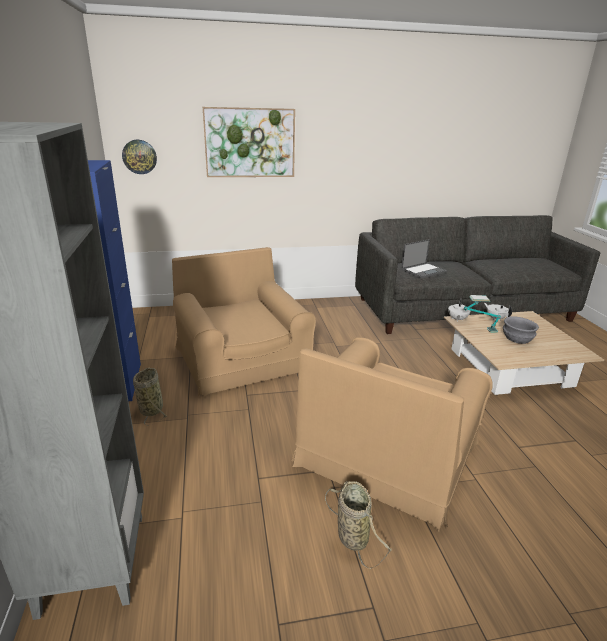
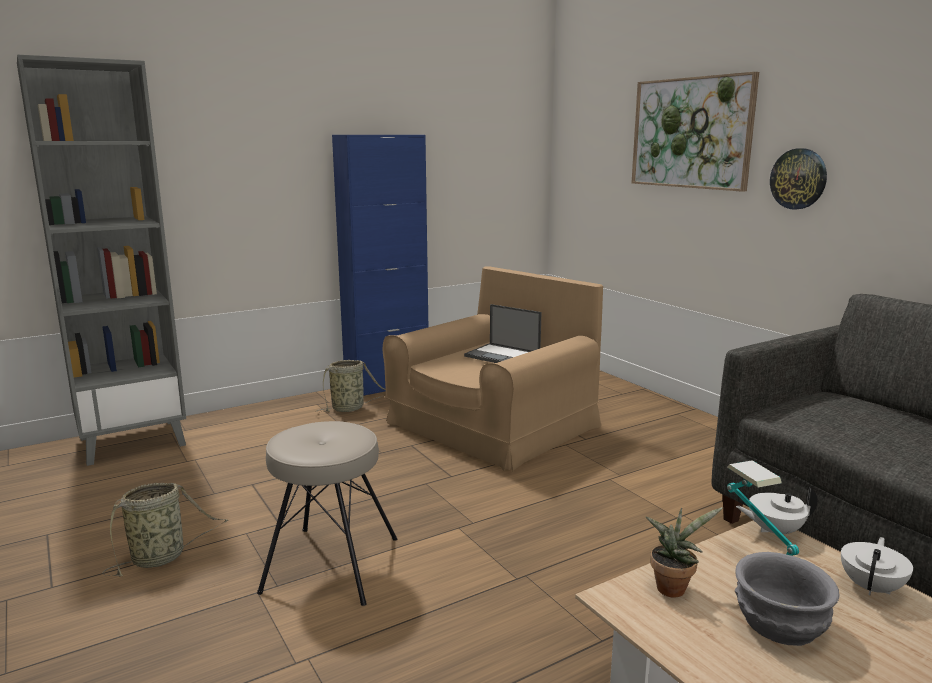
camera: 70 degrees right, 10 degrees down
wall clock [122,140,157,174] -> wall clock moved to [770,148,827,210]
brown armchair [291,337,493,532] -> beige stool [257,421,398,606]
laptop [401,239,447,279] -> laptop moved to [464,304,542,363]
none -> potted plant [646,507,723,598]

